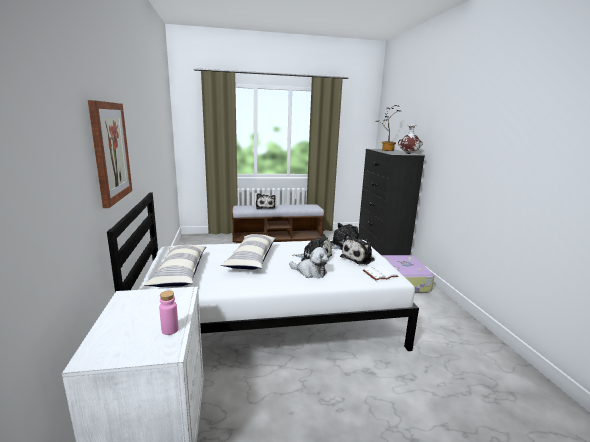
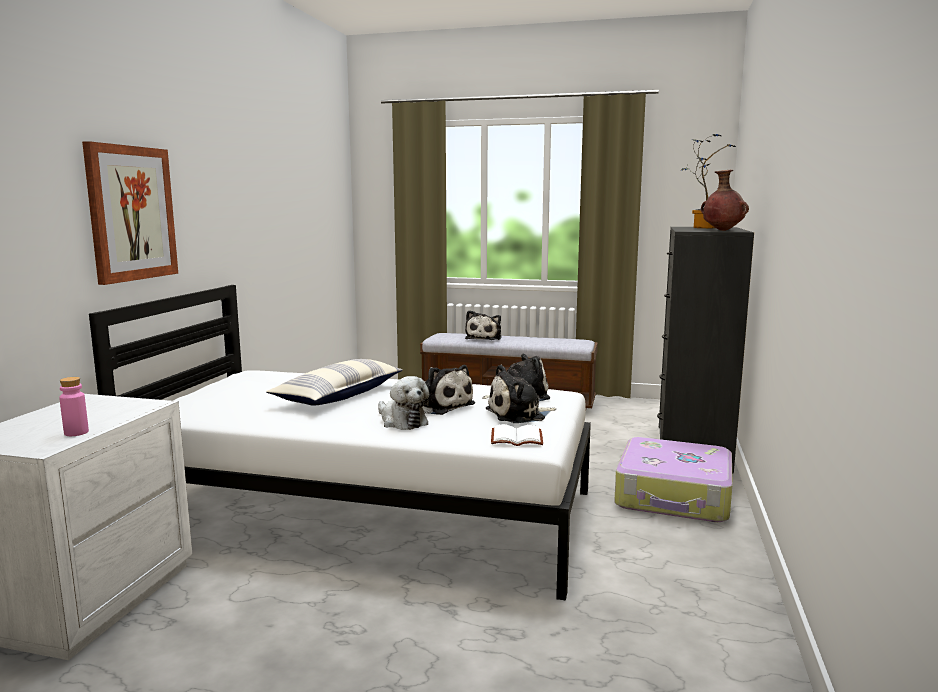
camera: 25 degrees right, 5 degrees down
pillow [144,245,206,287] -> none
white vase [398,125,423,154] -> brown vase [701,170,749,231]

